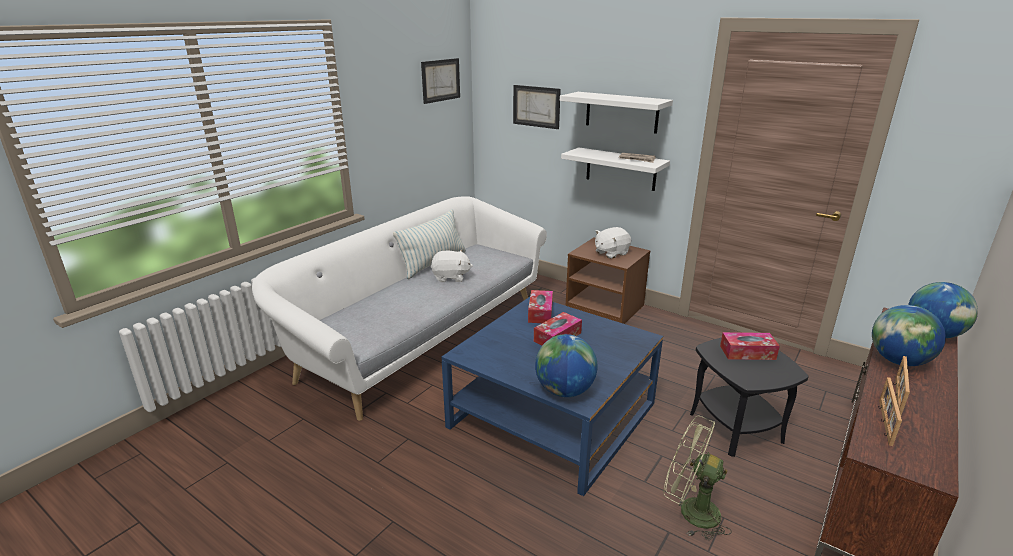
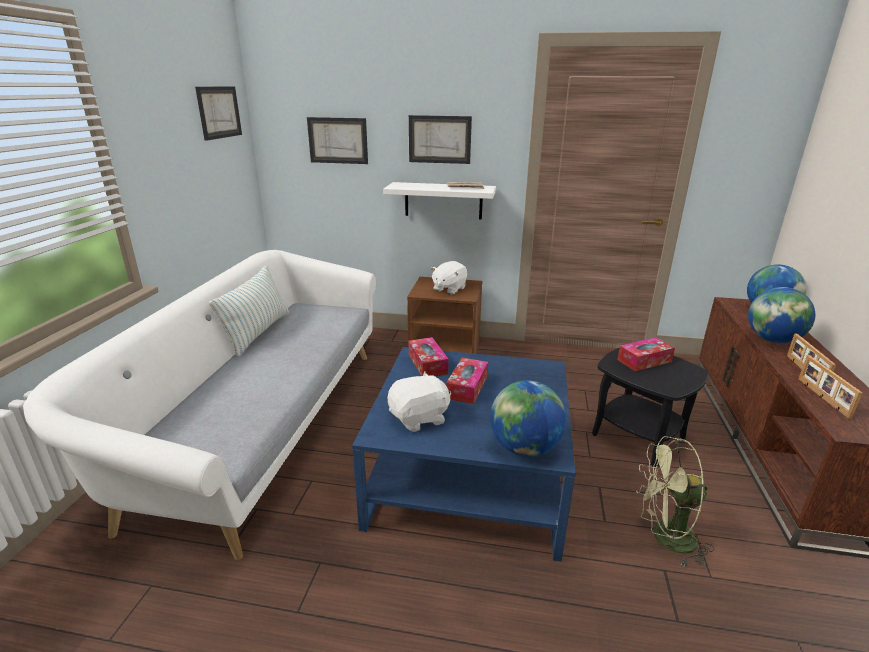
camera: 25 degrees left, 0 degrees up
white plush toy [431,250,473,282] -> white plush toy moved to [388,371,451,432]
white shelf [560,92,673,134] -> picture [409,115,472,164]

